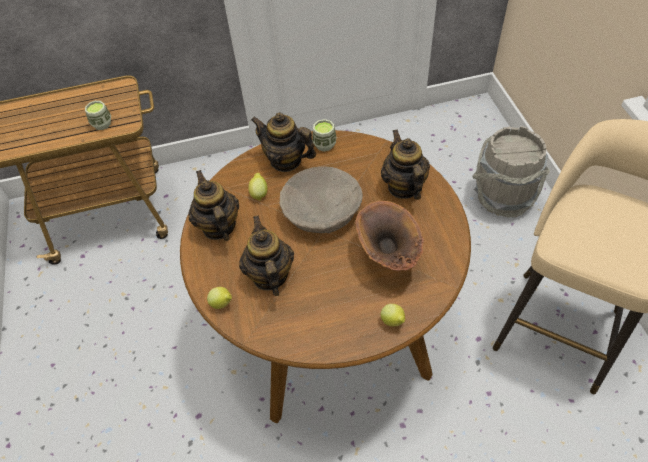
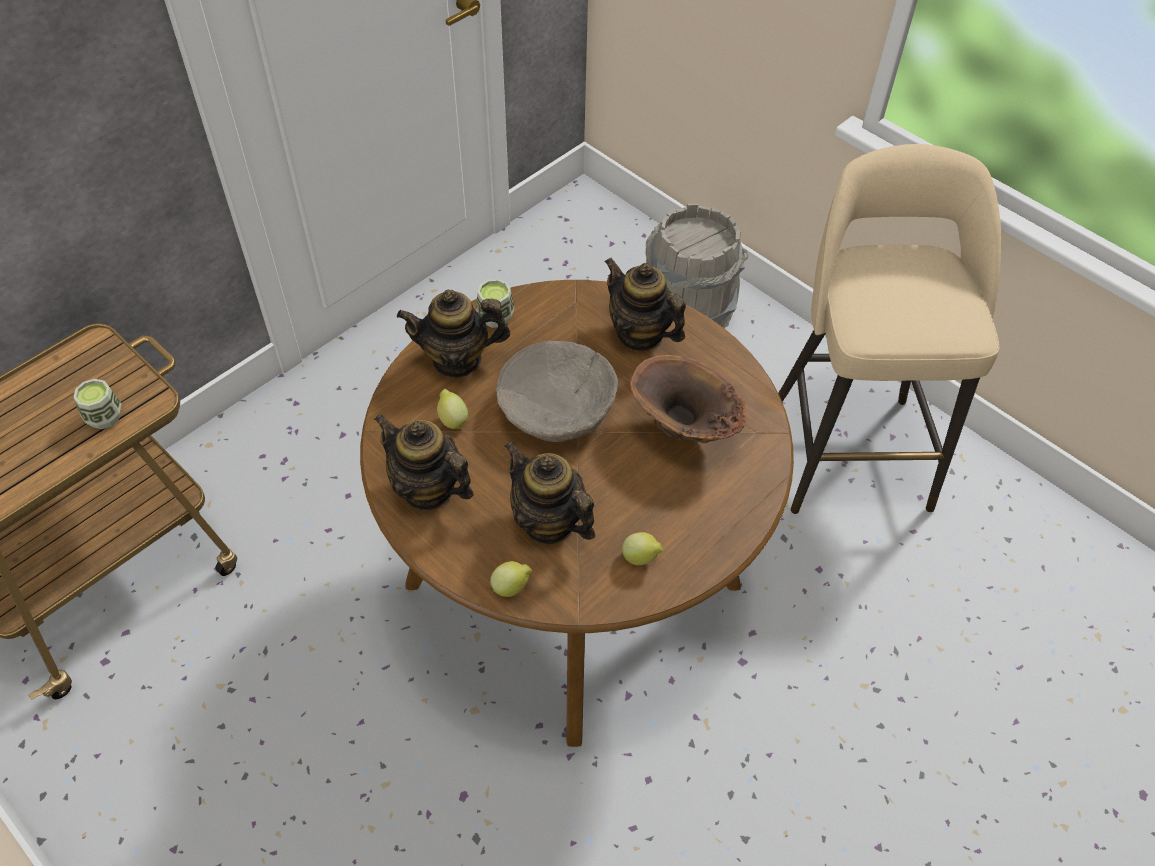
camera: 35 degrees left, 0 degrees up
lemon [381,304,405,327] -> lemon moved to [622,532,663,565]

